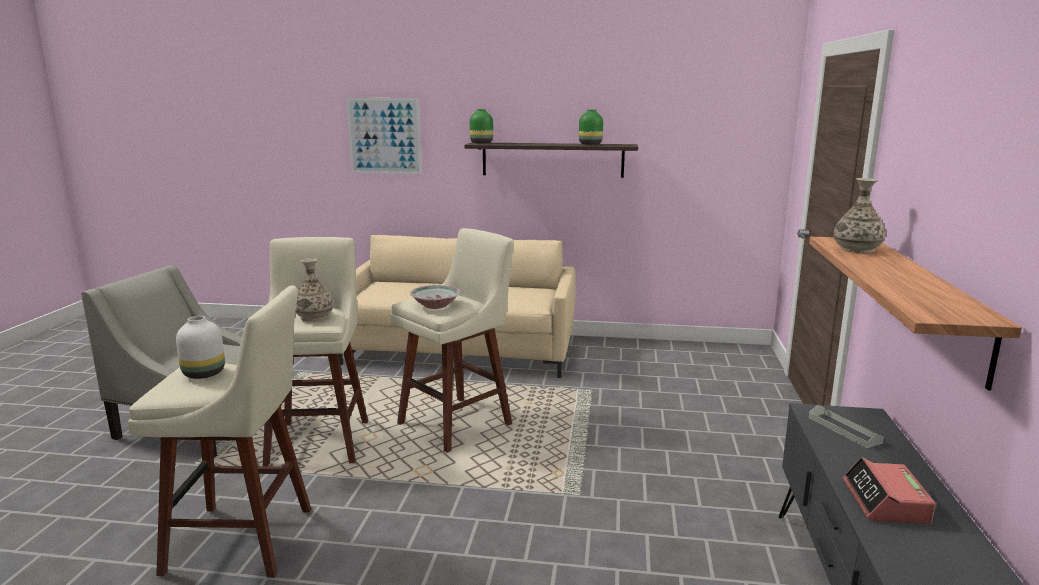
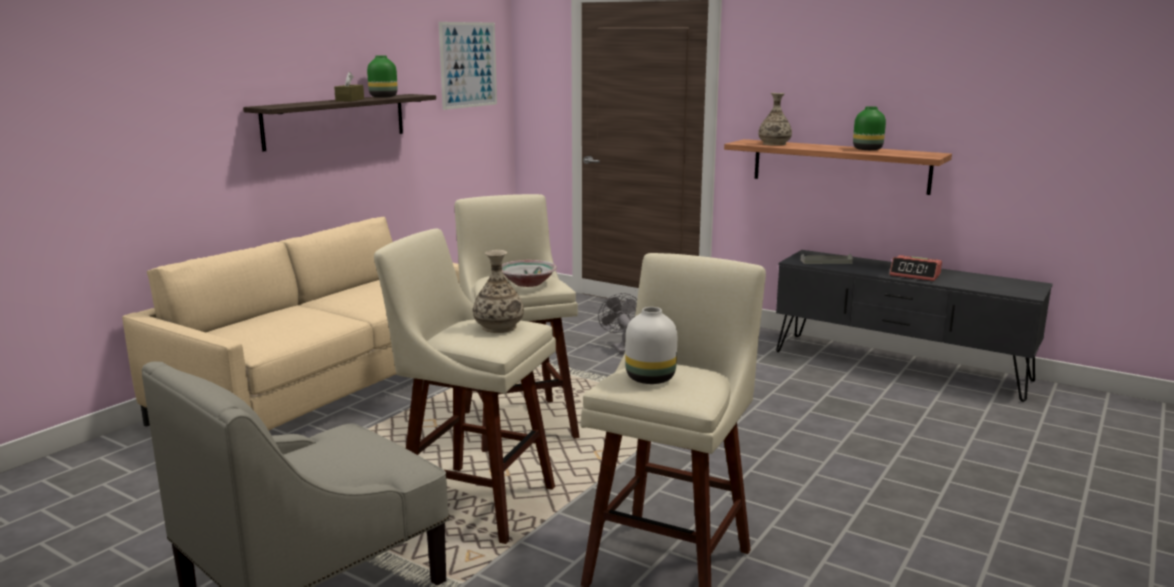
camera: 65 degrees left, 0 degrees up
picture [346,98,422,174] -> picture moved to [439,22,497,110]
green vase [470,109,493,144] -> green vase moved to [853,106,886,150]
none -> brown tissue box [334,72,364,101]
none -> grey fan [598,293,637,354]

